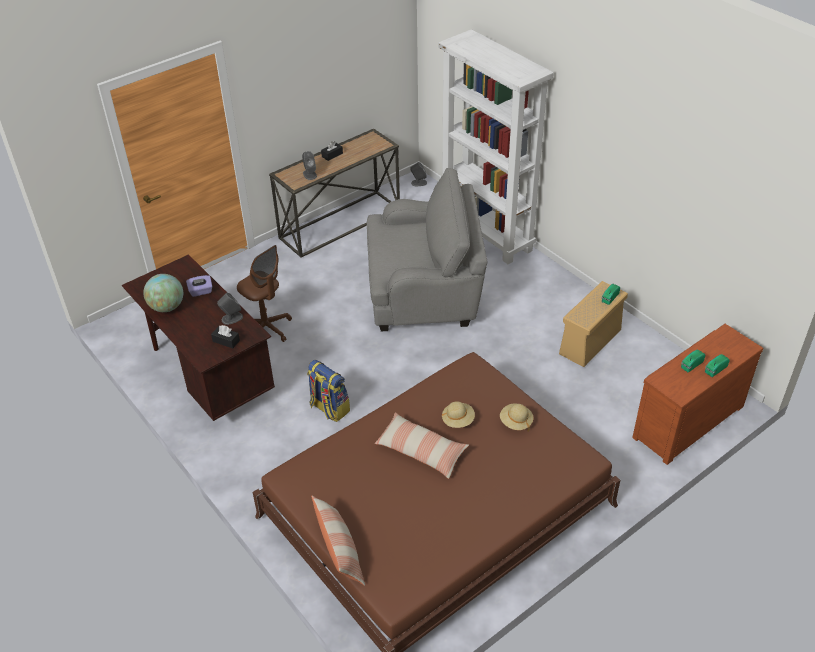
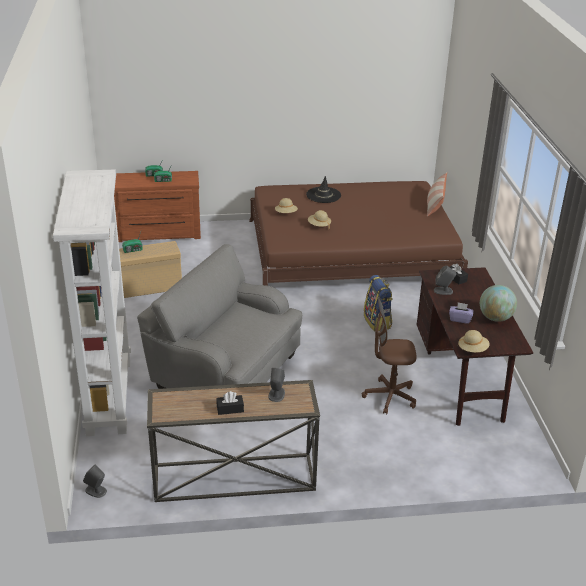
camera: 150 degrees left, 10 degrees down
brown office chair [237,245,292,342] -> brown office chair turned 75 degrees counterclockwise [362,297,416,414]
pillow [375,412,469,479] -> none
none -> black hat [306,176,341,203]
none -> beige hat [458,330,490,352]

